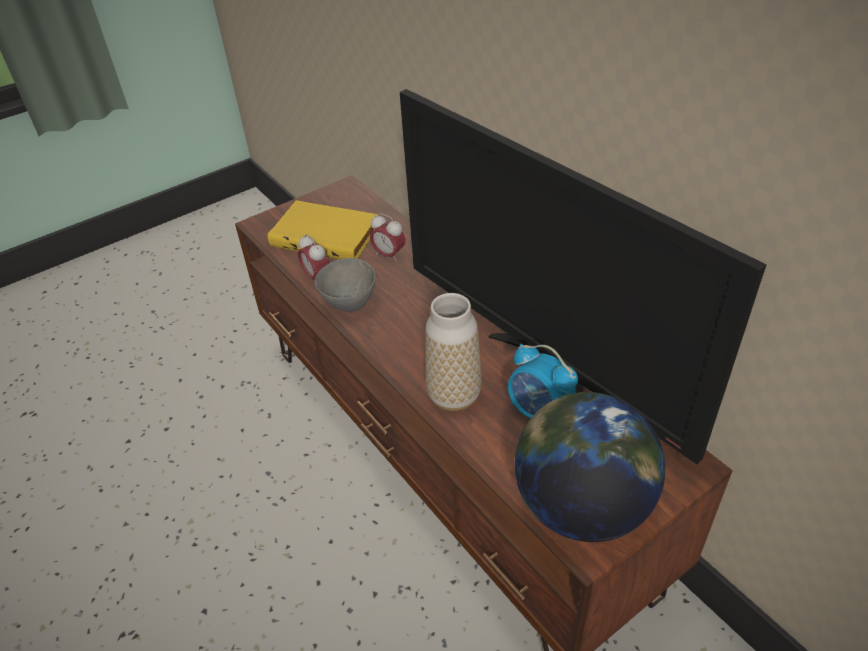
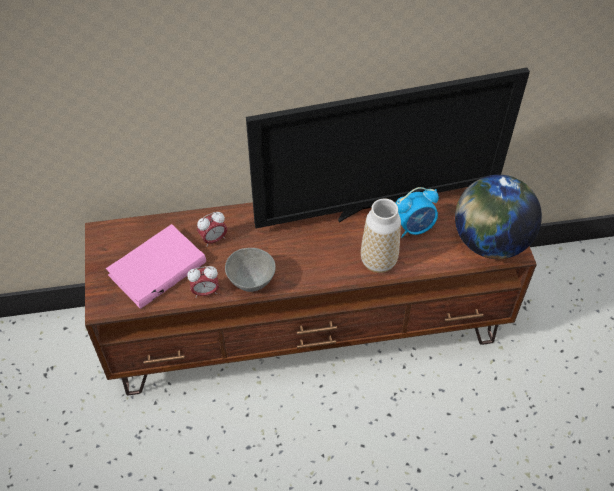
camera: 65 degrees left, 10 degrees up
yellow book [268,200,378,259] -> pink book [106,224,206,309]

